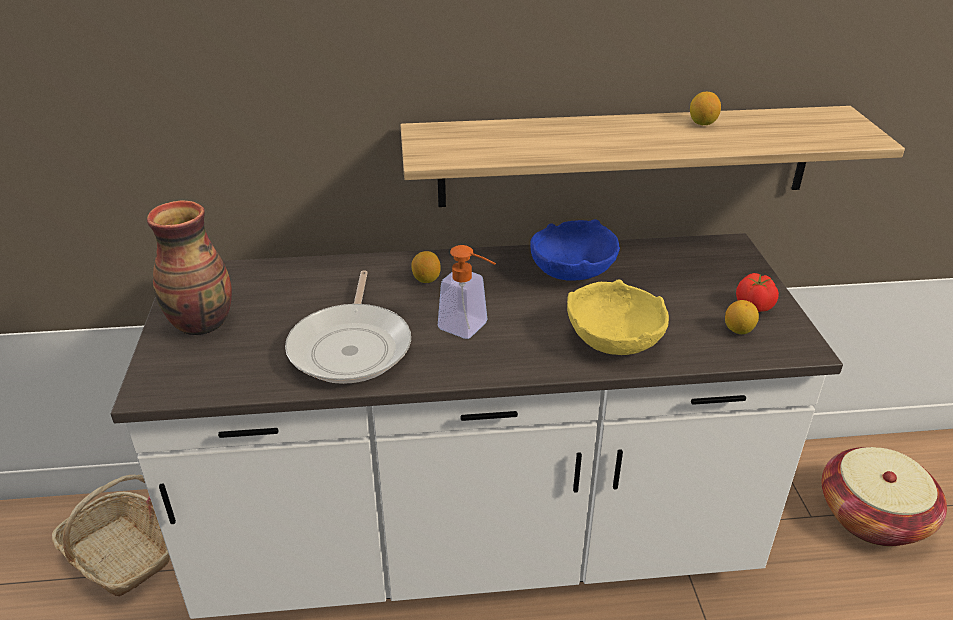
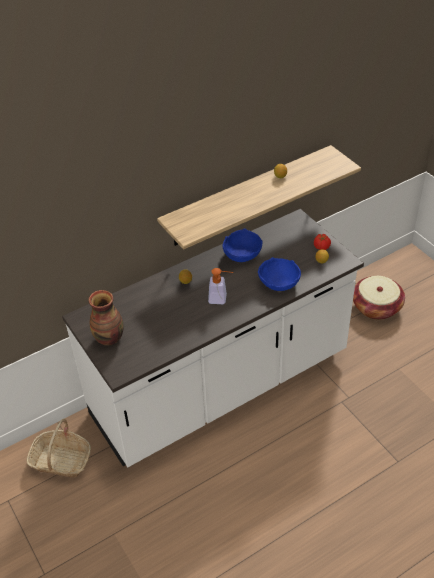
camera: 25 degrees left, 10 degrees up
frying pan [285,270,411,384] -> none
yellow bowl [567,280,669,355] -> blue bowl [258,257,301,291]

